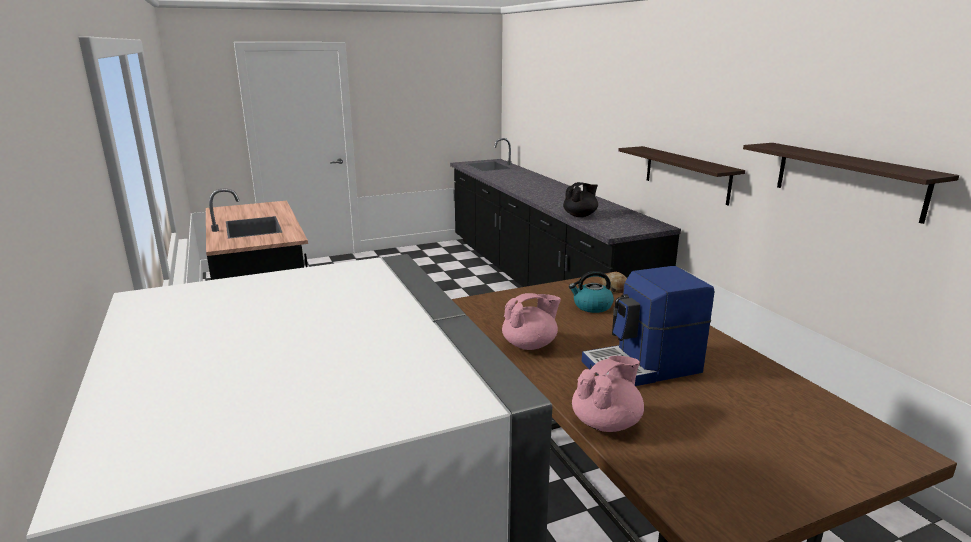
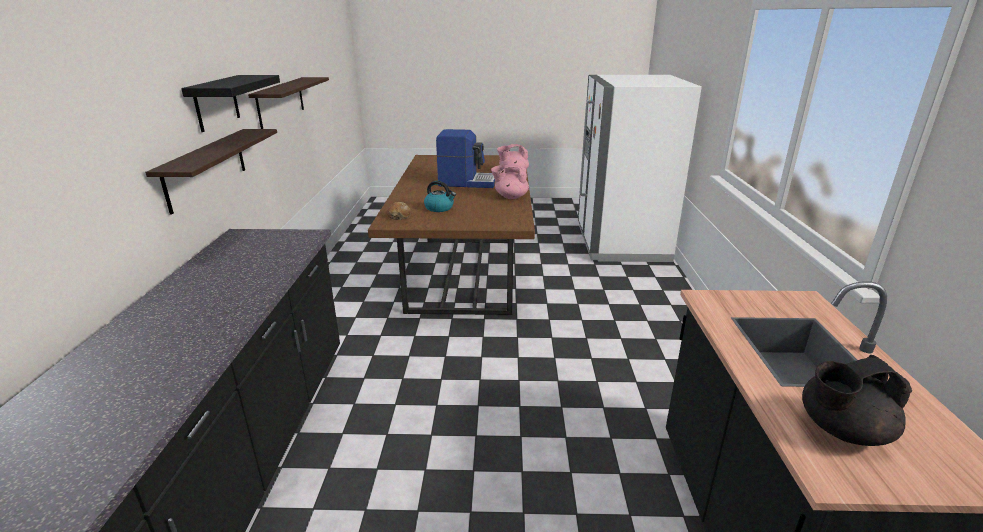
camera: 155 degrees left, 5 degrees up
black teapot [563,182,598,217] -> black teapot moved to [802,355,912,446]
none -> black shelf [181,75,280,132]

